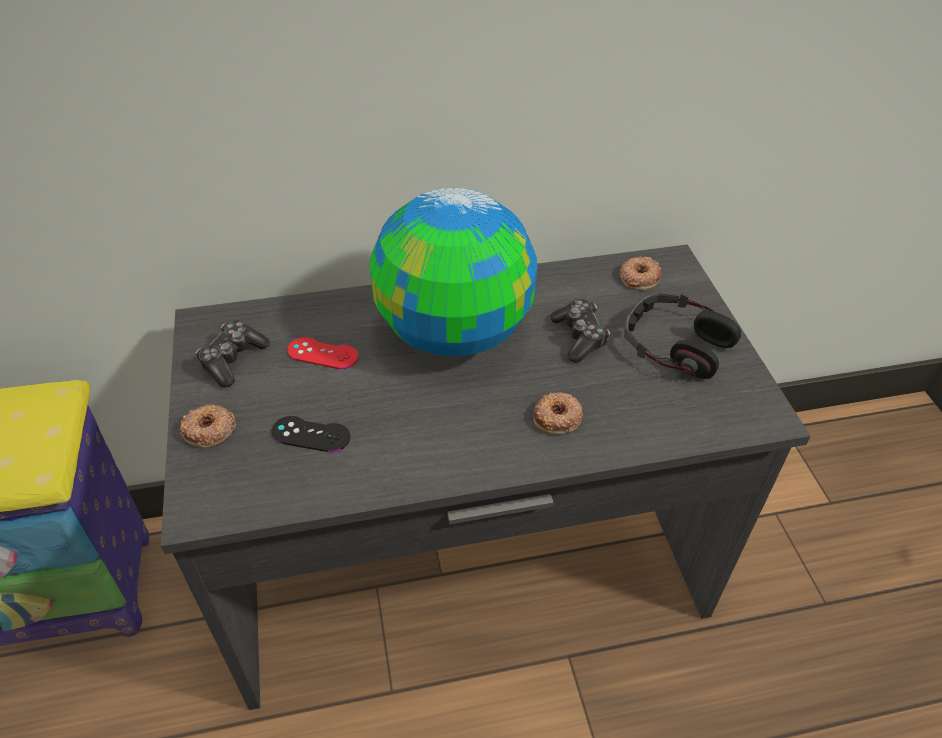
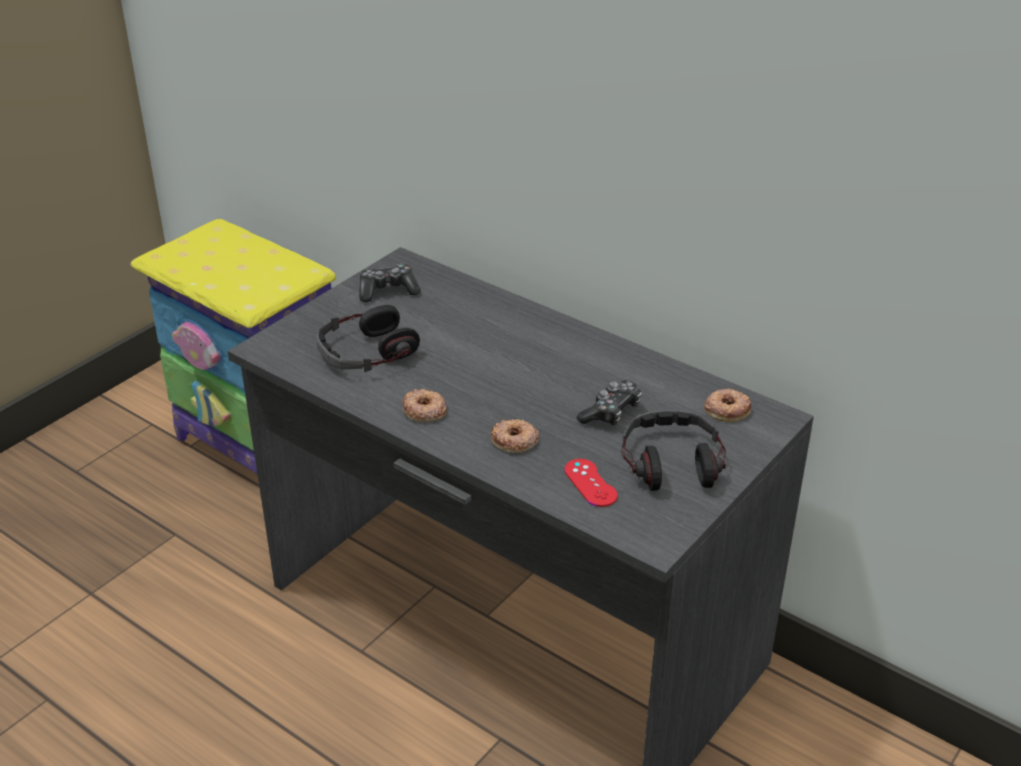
camera: 50 degrees right, 10 degrees down
donut [180,404,236,447] -> donut moved to [402,388,446,422]
black game controller [272,416,351,452] -> headphones [316,305,420,372]
red game controller [287,337,358,369] -> red game controller moved to [564,459,618,507]
globe [370,188,537,356] -> none

